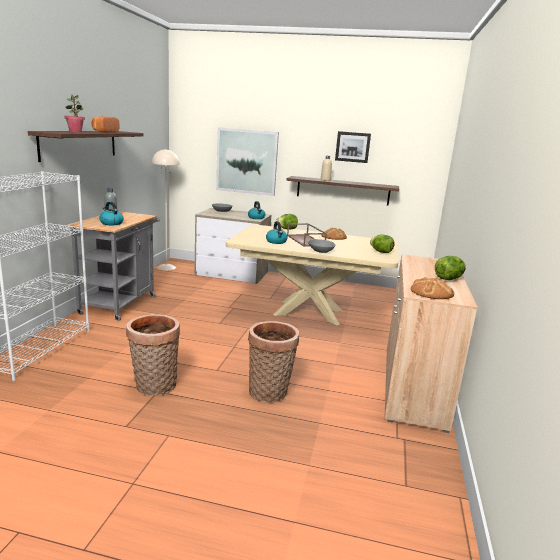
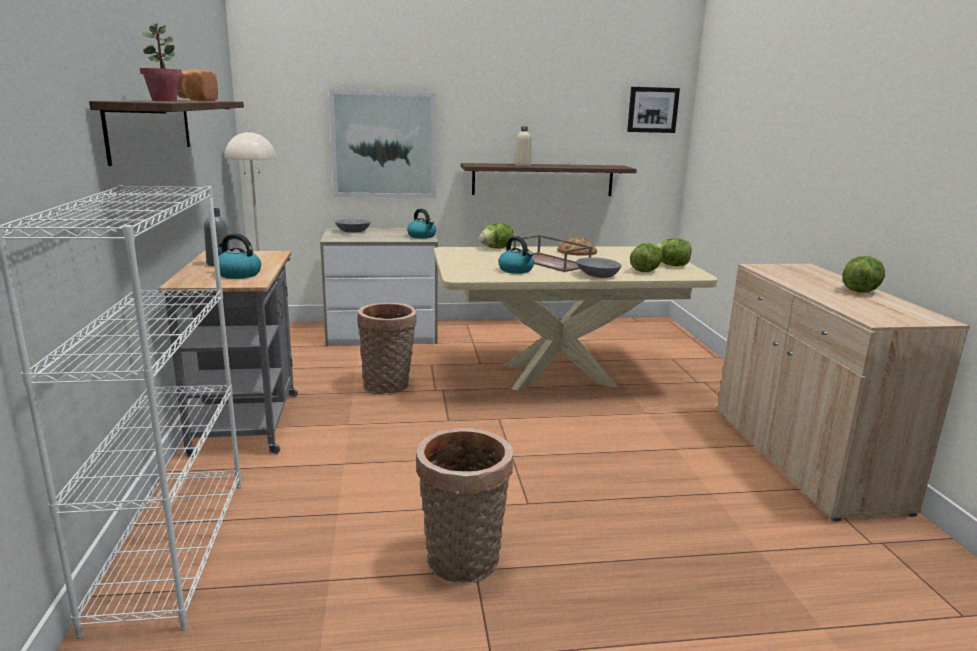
camera: 20 degrees left, 0 degrees up
basket [248,321,299,403] -> basket moved to [357,303,417,395]
picture [335,131,371,163] -> picture moved to [627,87,680,133]
bread [411,277,454,299] -> none
none -> lettuce [630,243,662,272]

